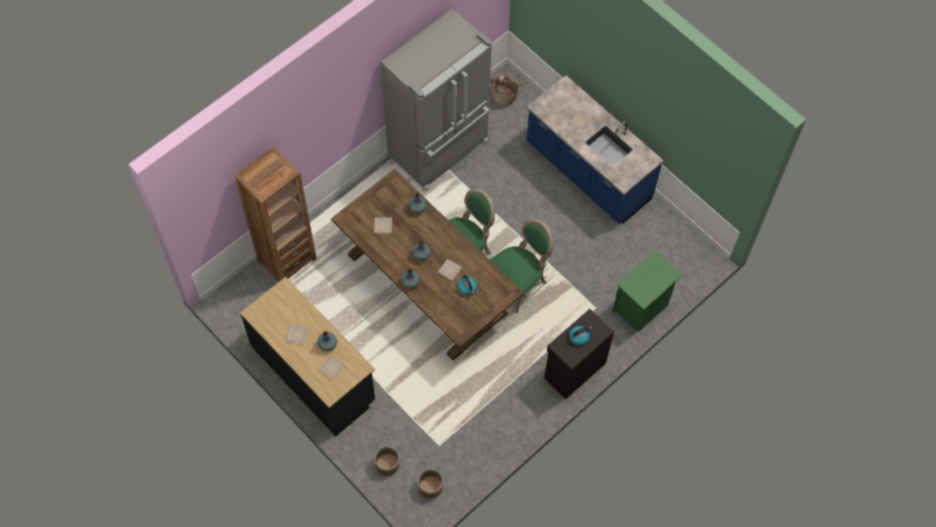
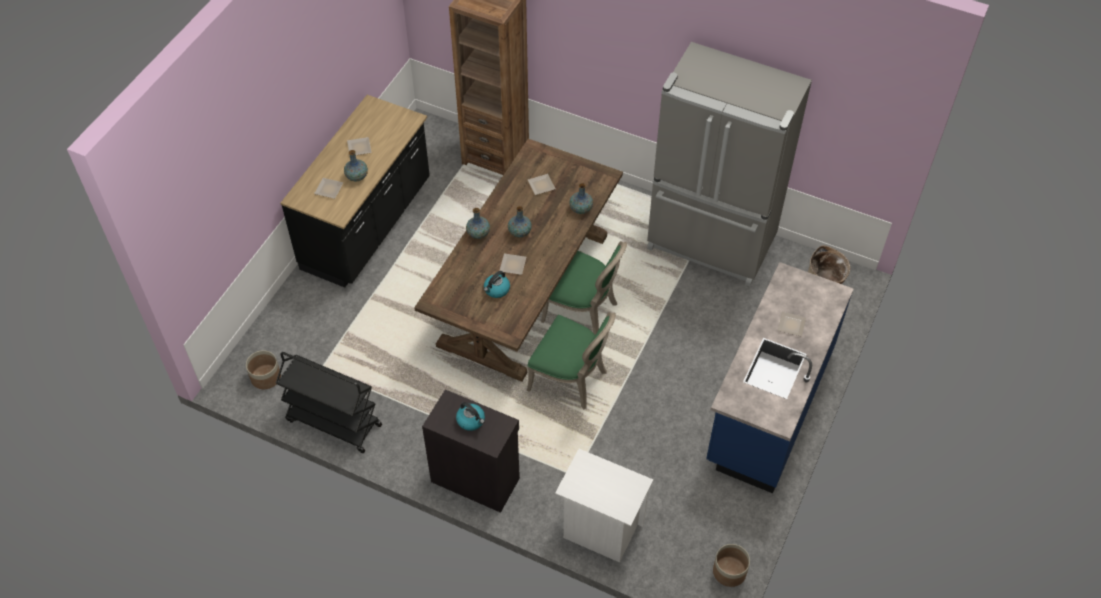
camera: 70 degrees right, 10 degrees down
planter [375,447,400,476] -> planter moved to [713,544,750,587]
green nightstand [612,250,683,332] -> white nightstand [555,449,653,563]
none -> black cart [276,352,382,453]

